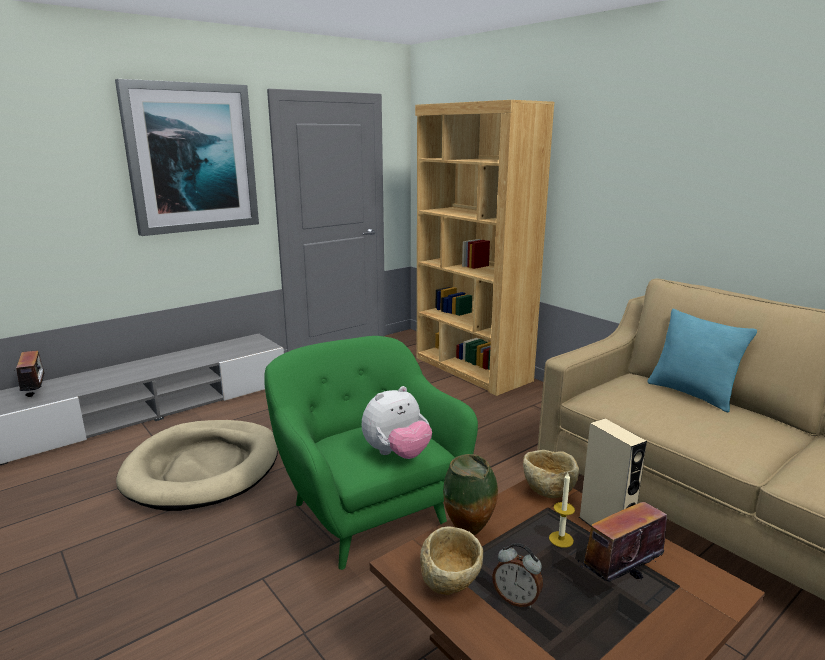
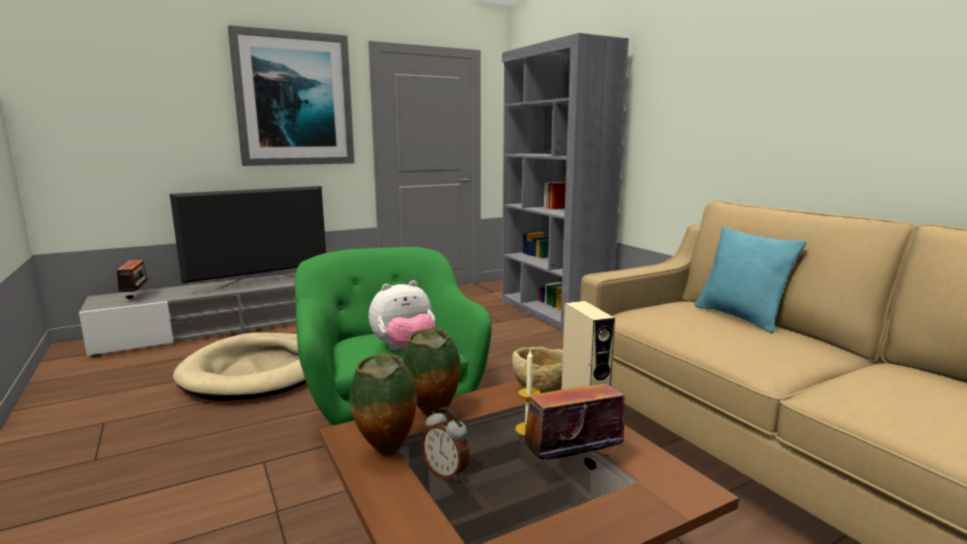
camera: 10 degrees right, 5 degrees down
brown bookcase [415,100,554,396] -> grey bookcase [502,33,629,333]
beige bowl [420,526,483,595] -> vase [350,354,417,456]
none -> television [170,186,326,290]

